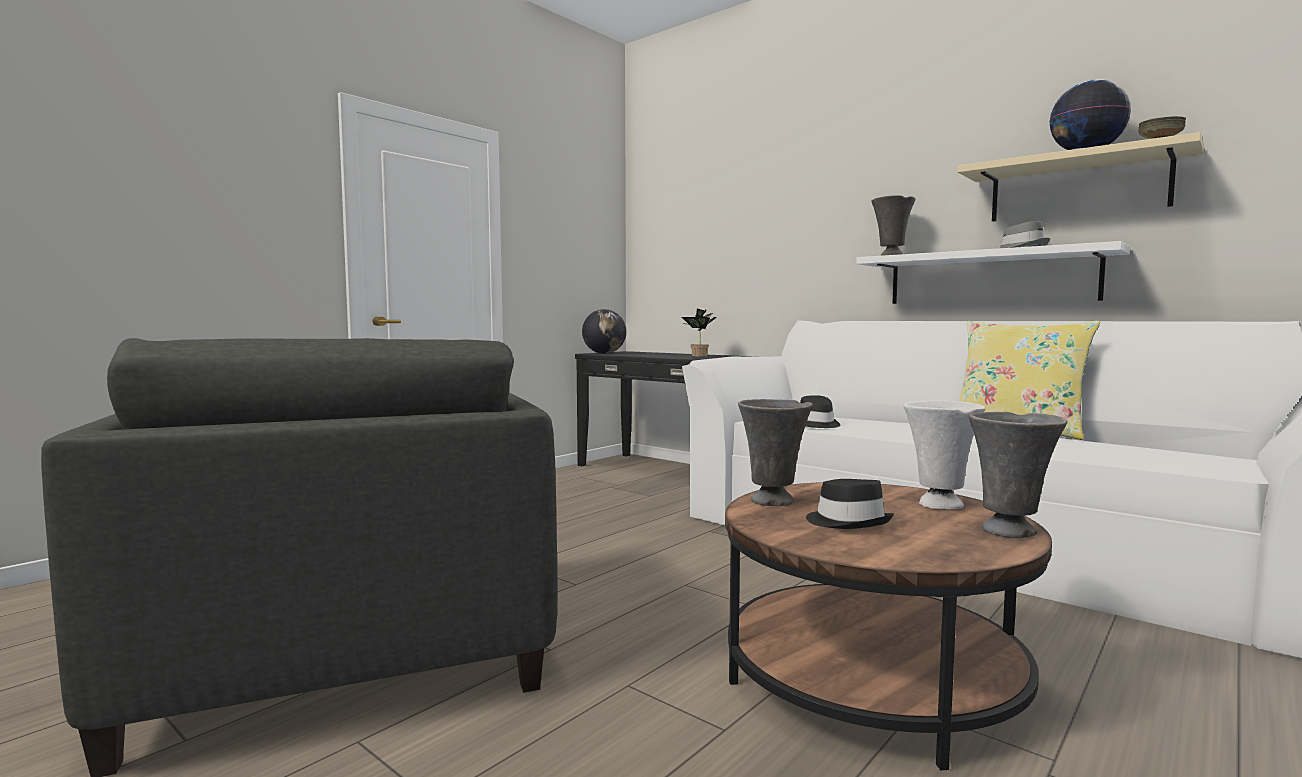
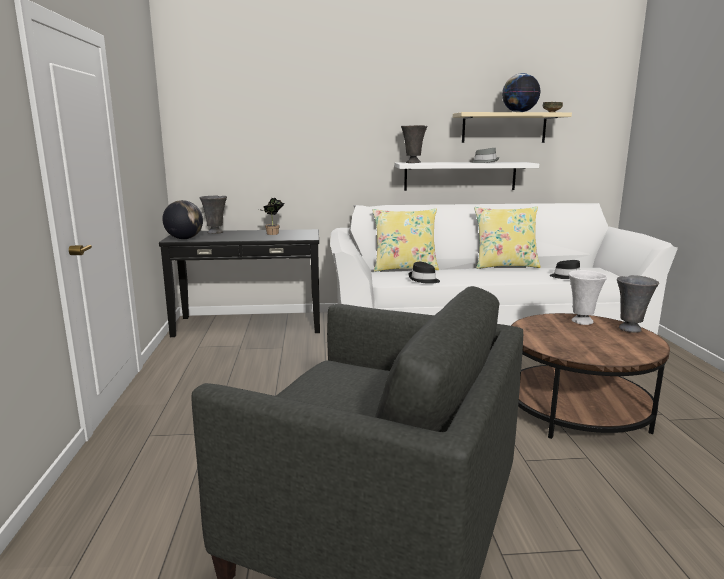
camera: 45 degrees left, 10 degrees up
grey vase [738,399,813,506] -> grey vase moved to [199,195,227,234]
black hat [806,479,894,529] -> black hat moved to [550,260,580,279]
none -> yellow pillow [373,208,439,272]

